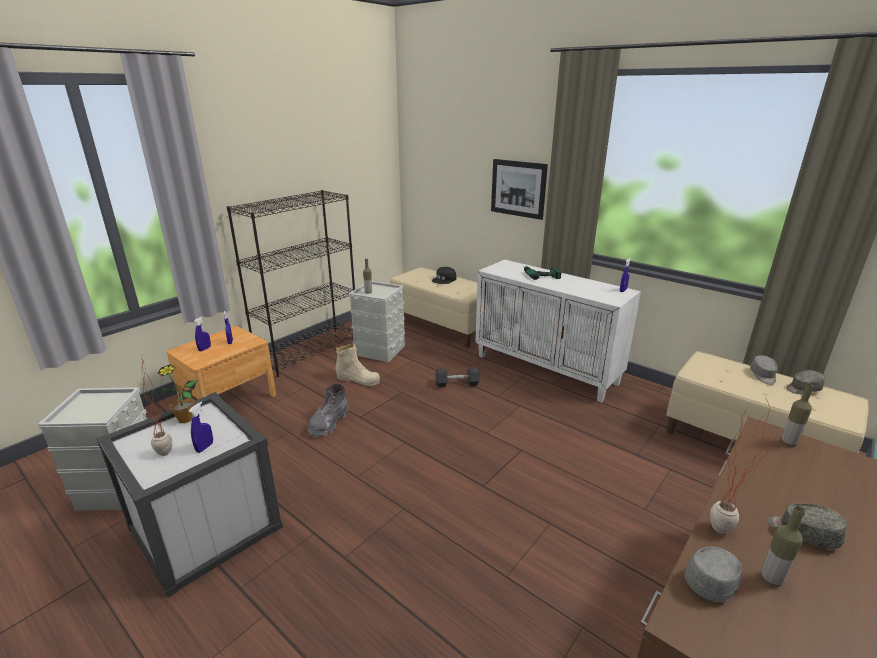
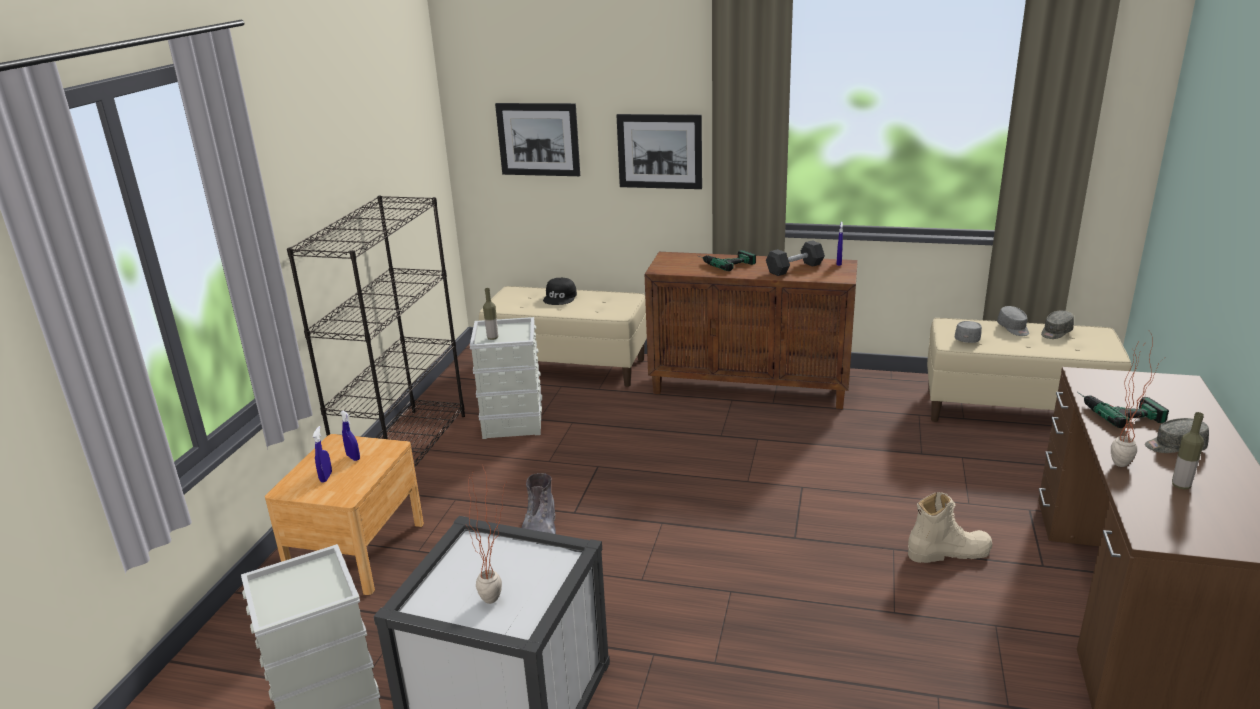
camera: 25 degrees left, 0 degrees up
potted plant [157,365,197,423] -> none
blue spray bottle [189,402,213,453] -> none
beige boot [335,343,380,386] -> beige boot moved to [908,492,992,563]
black dumbbell [436,367,480,387] -> black dumbbell moved to [766,240,825,276]
white cabinet [475,260,641,403] -> brown cabinet [645,252,858,409]
grey cap [685,547,742,602] -> grey cap moved to [955,321,982,343]
bottle [781,384,814,446] -> none
none -> picture [495,103,580,176]
none -> power drill [1077,392,1169,428]

